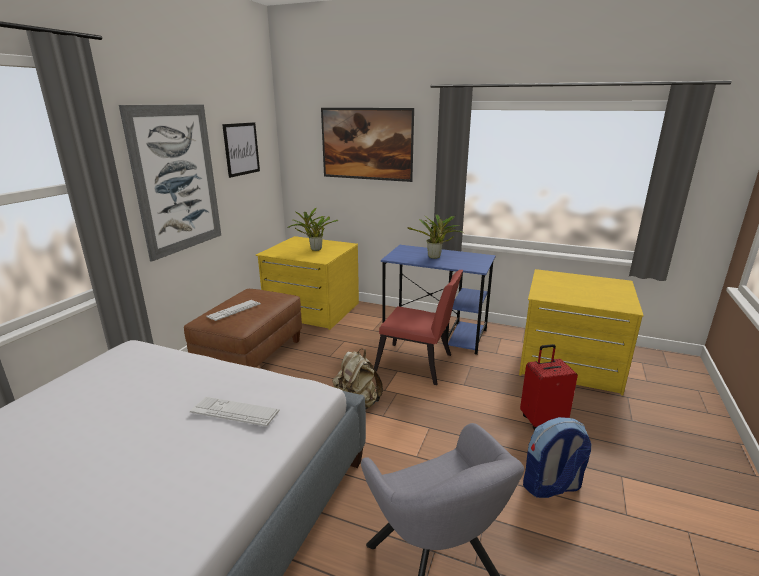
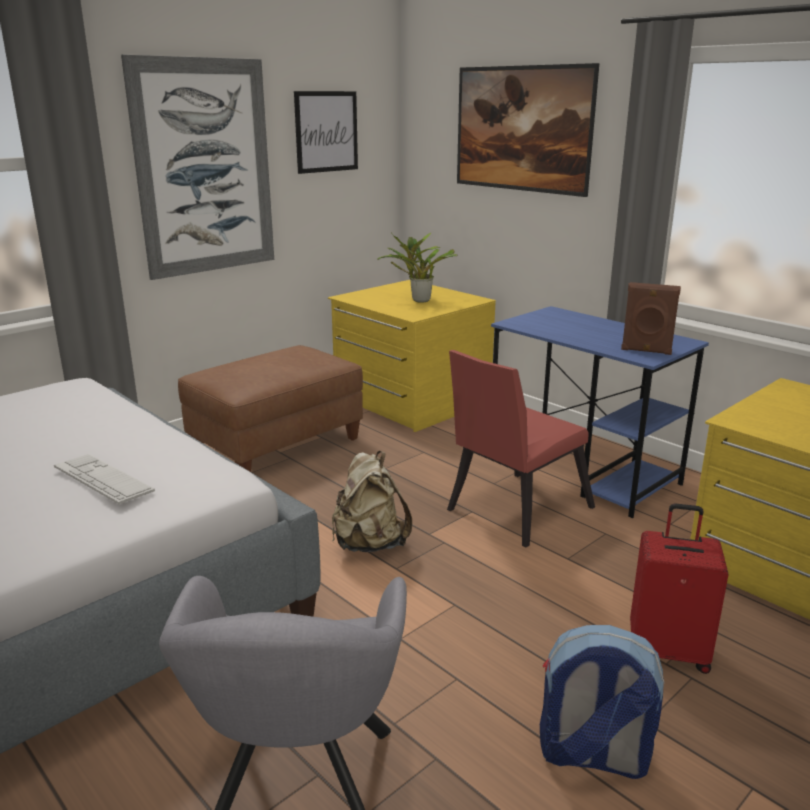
camera: 25 degrees right, 0 degrees up
keyboard [206,300,261,321] -> none
red chair [374,270,463,385] -> red chair turned 90 degrees clockwise [447,350,595,547]
potted plant [408,214,465,259] -> none
none -> brown speaker [621,282,681,355]

